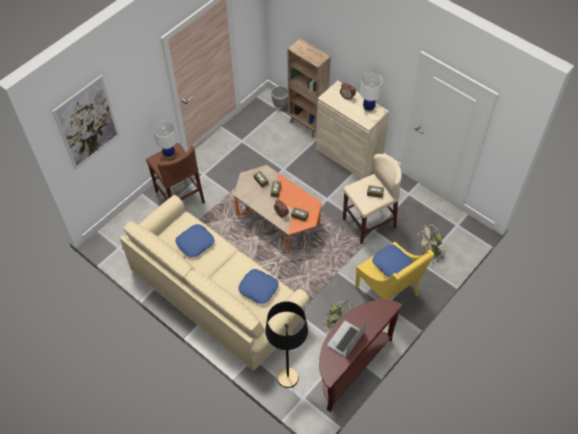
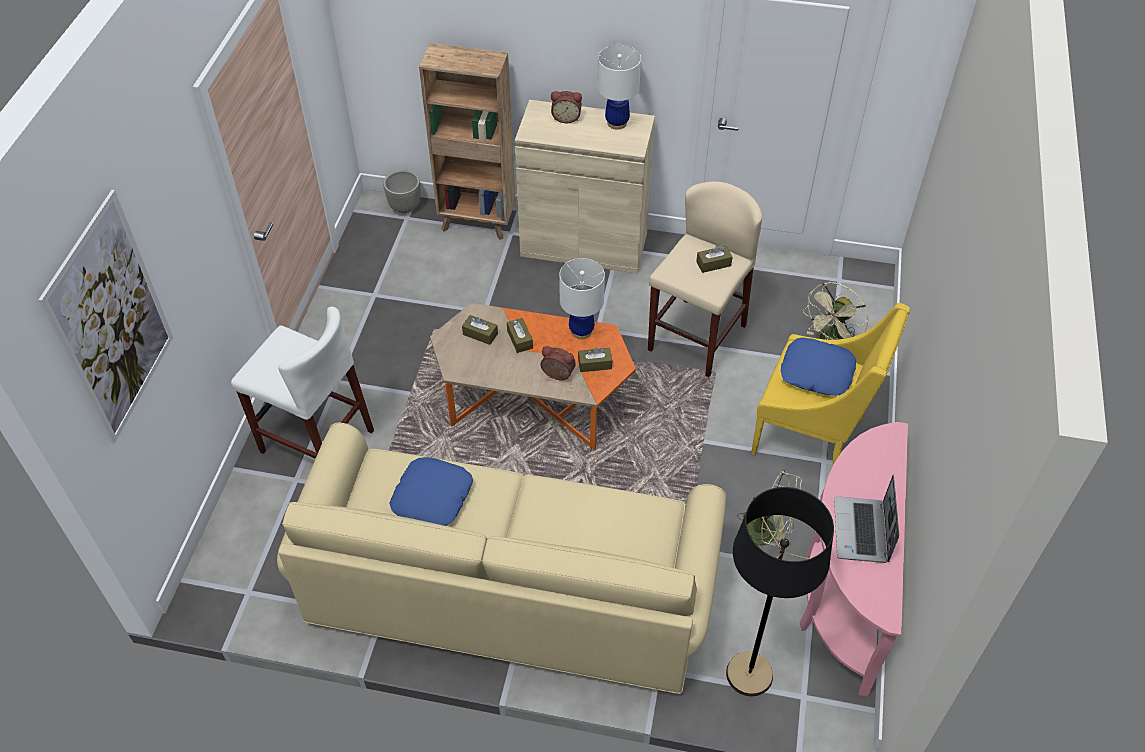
camera: 30 degrees left, 5 degrees down
brown stool [146,143,205,204] -> white stool [231,307,374,459]
white table lamp [153,121,177,158] -> white table lamp moved to [559,258,605,339]
blue pillow [238,269,279,304] -> none
brown console table [319,299,403,412] -> pink console table [800,422,908,697]

